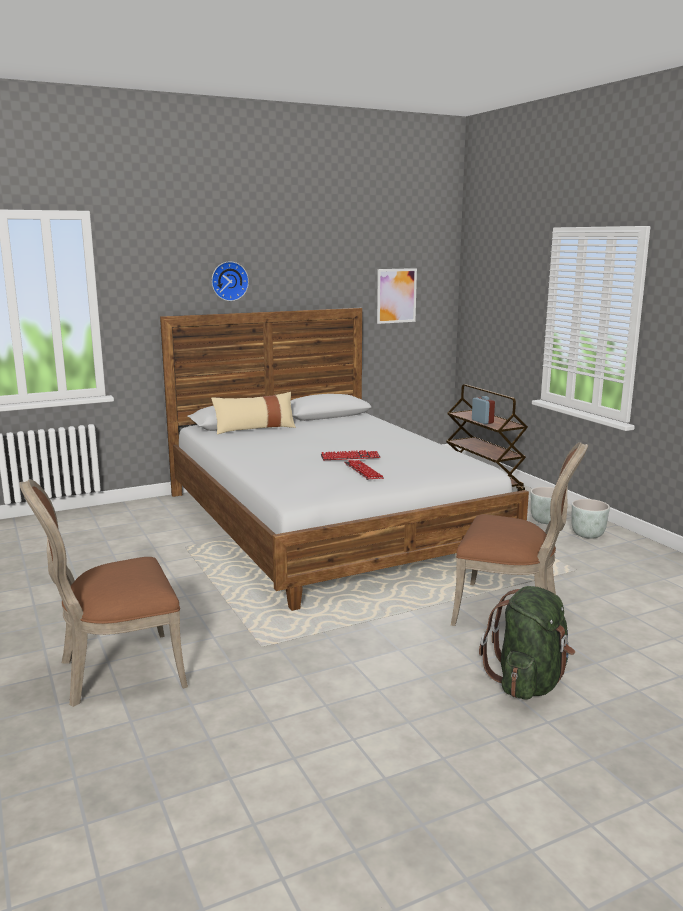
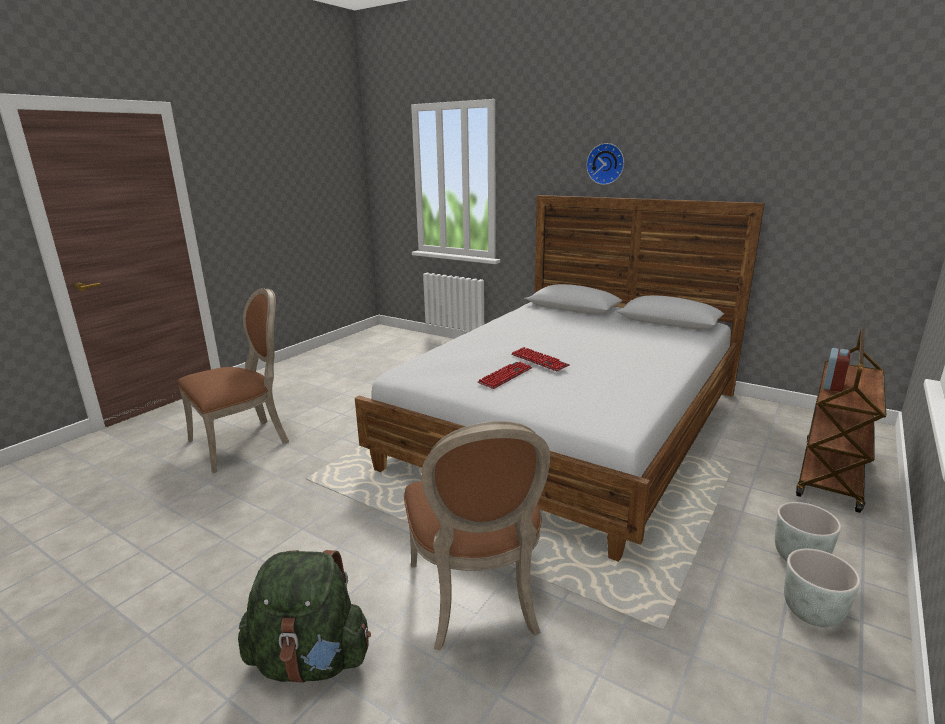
camera: 60 degrees right, 5 degrees up
brown chair [19,479,188,707] -> brown chair turned 105 degrees clockwise [178,288,289,473]
beige pillow [211,392,296,435] -> none
picture [377,268,417,324] -> none

